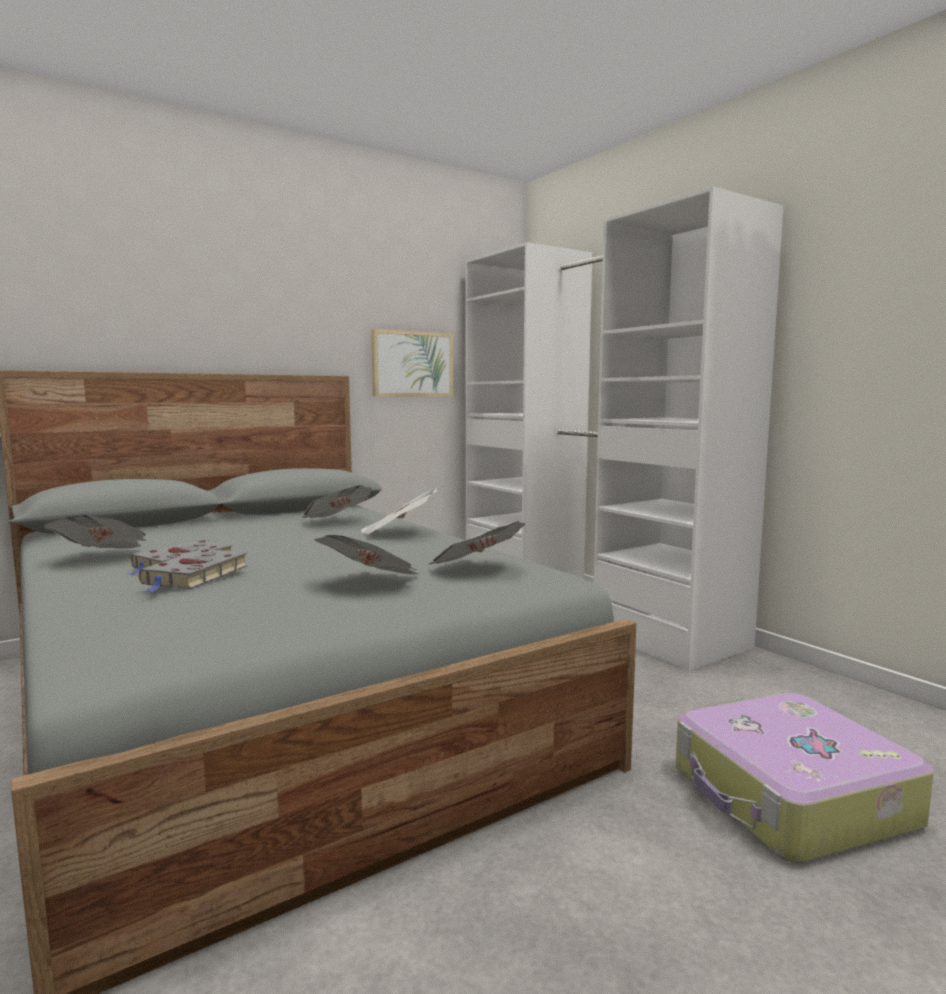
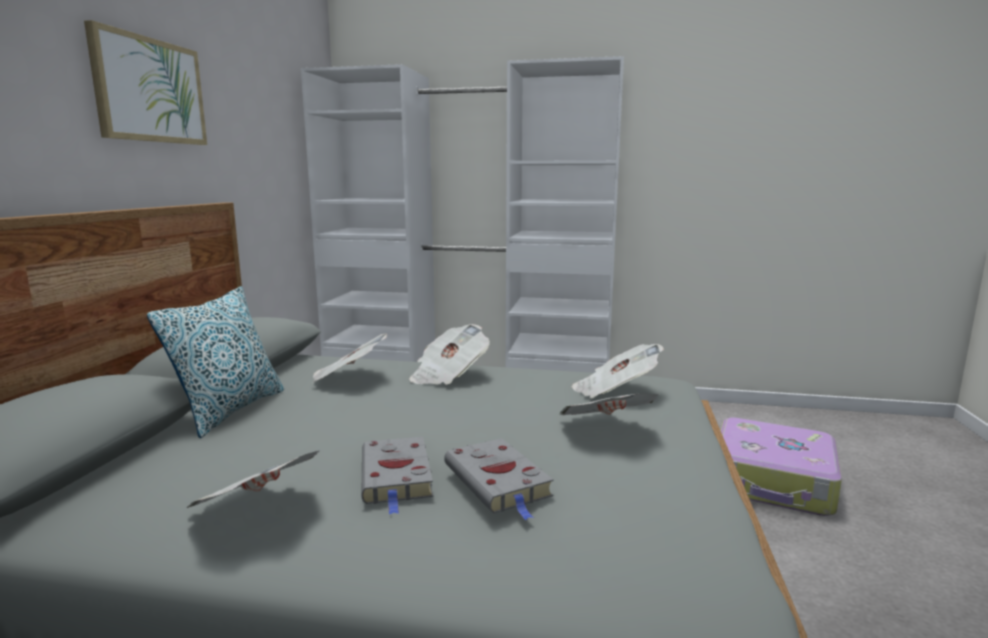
camera: 45 degrees left, 5 degrees up
picture [371,329,453,397] -> picture moved to [84,20,207,145]
none -> pillow [147,286,284,438]

